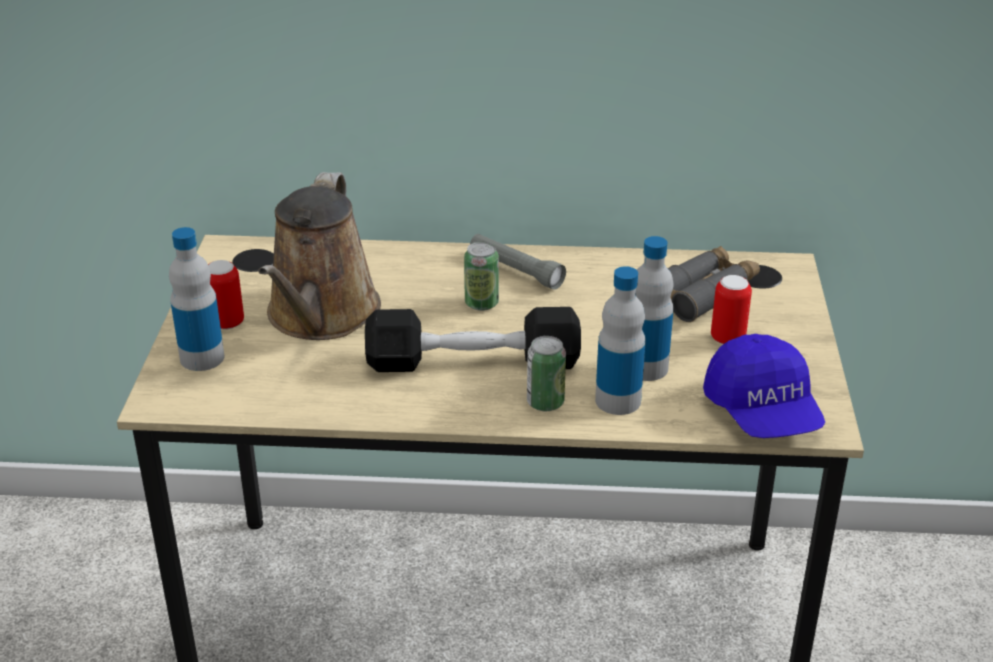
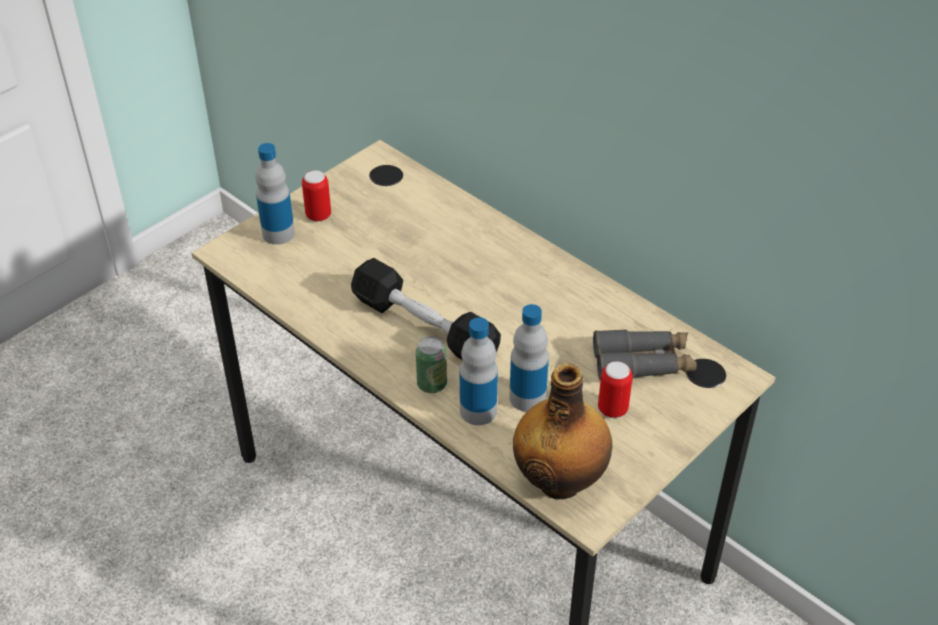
camera: 40 degrees right, 10 degrees up
brown watering can [258,172,381,340] -> none
can [464,241,499,311] -> none
grey flashlight [470,234,566,290] -> none
blue cap [703,334,825,438] -> bottle [513,363,612,500]

